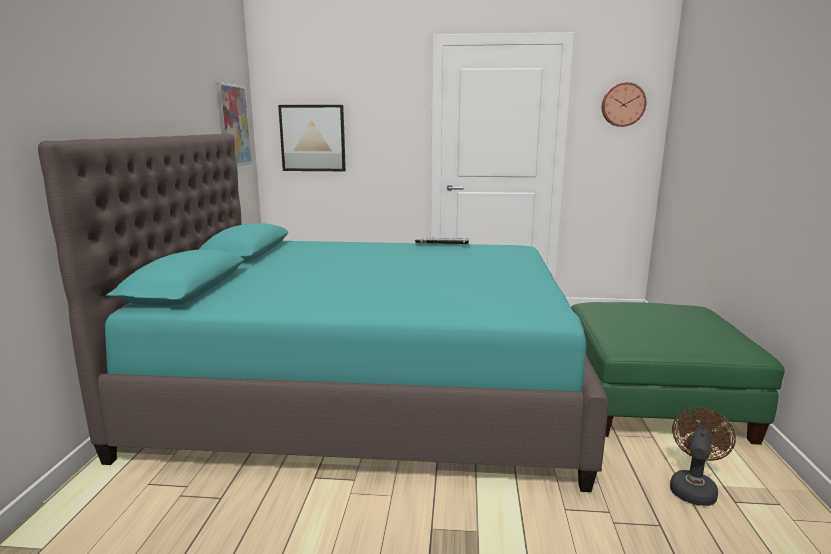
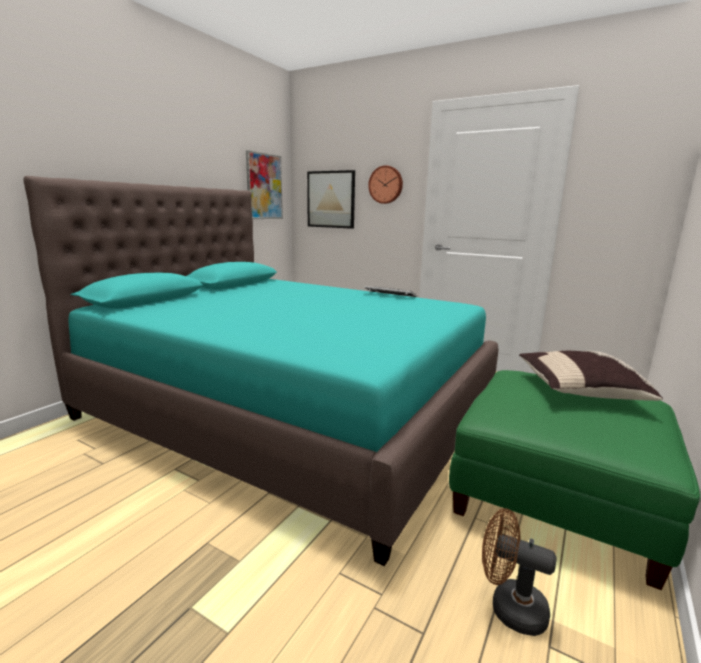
camera: 25 degrees right, 0 degrees up
wall clock [602,82,646,127] -> wall clock moved to [368,165,403,204]
brown fan [670,407,736,506] -> brown fan turned 120 degrees counterclockwise [482,508,556,636]
none -> pillow [519,351,663,401]

